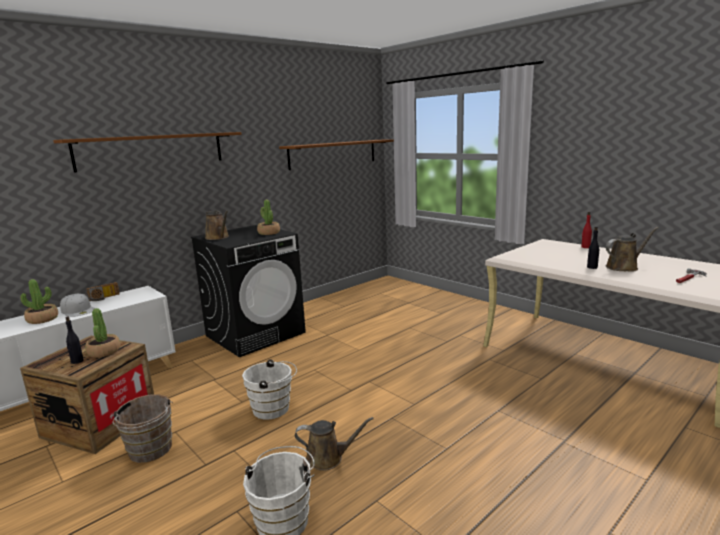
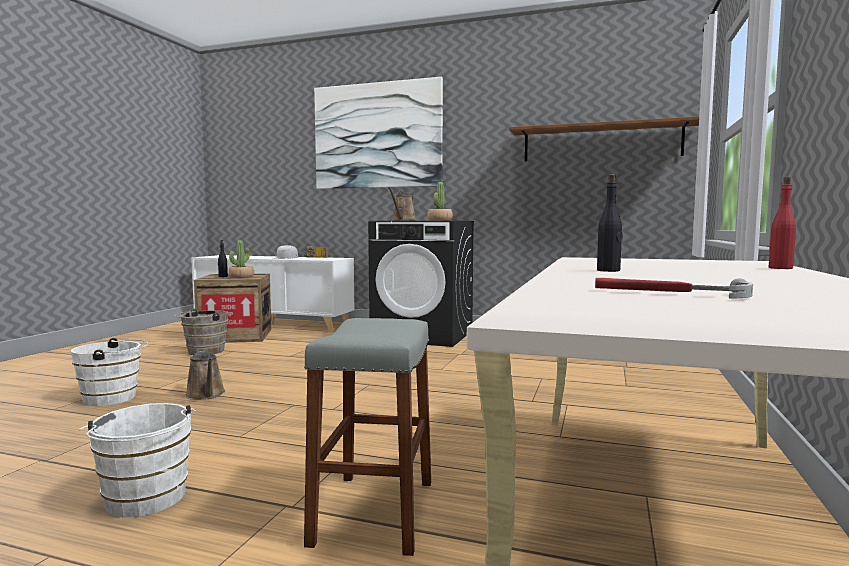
camera: 60 degrees right, 10 degrees down
potted plant [21,279,58,324] -> none
brown shelf [53,132,242,173] -> picture [314,77,443,189]
white bucket [242,359,297,420] -> white bucket moved to [79,403,196,518]
brown watering can [606,227,658,272] -> none
none -> grey stool [304,318,431,556]

